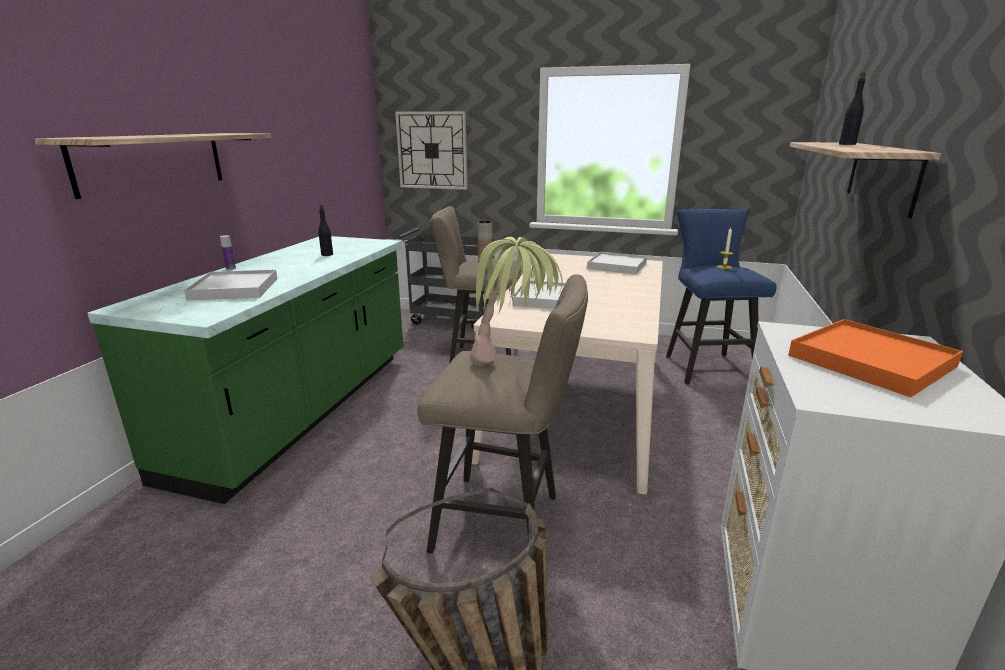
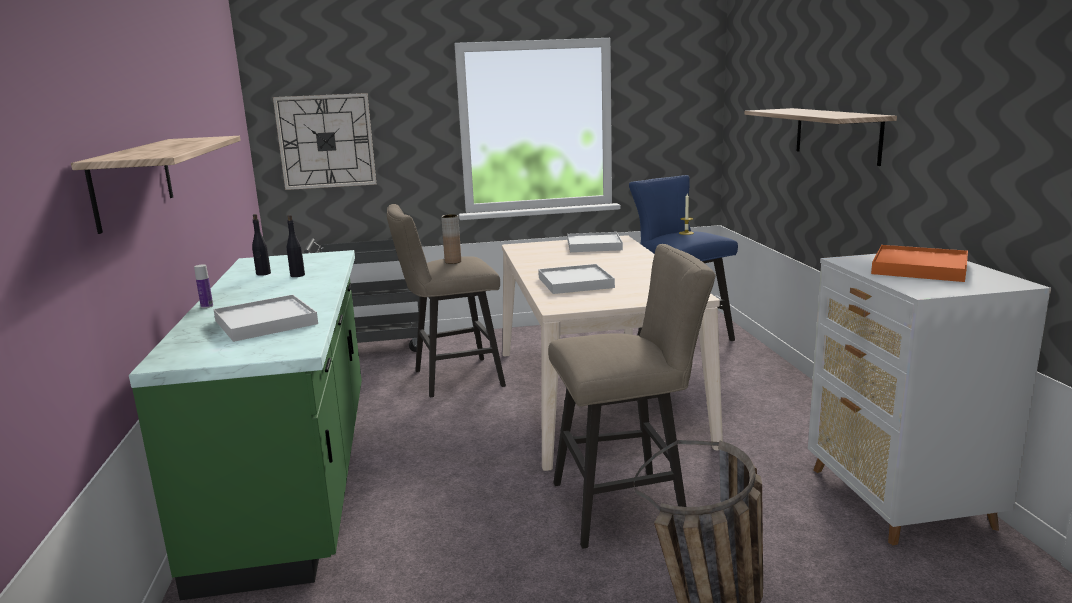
camera: 25 degrees left, 5 degrees down
potted plant [470,237,563,366] -> none
black bottle [839,72,866,145] -> black bottle moved to [252,214,271,276]

